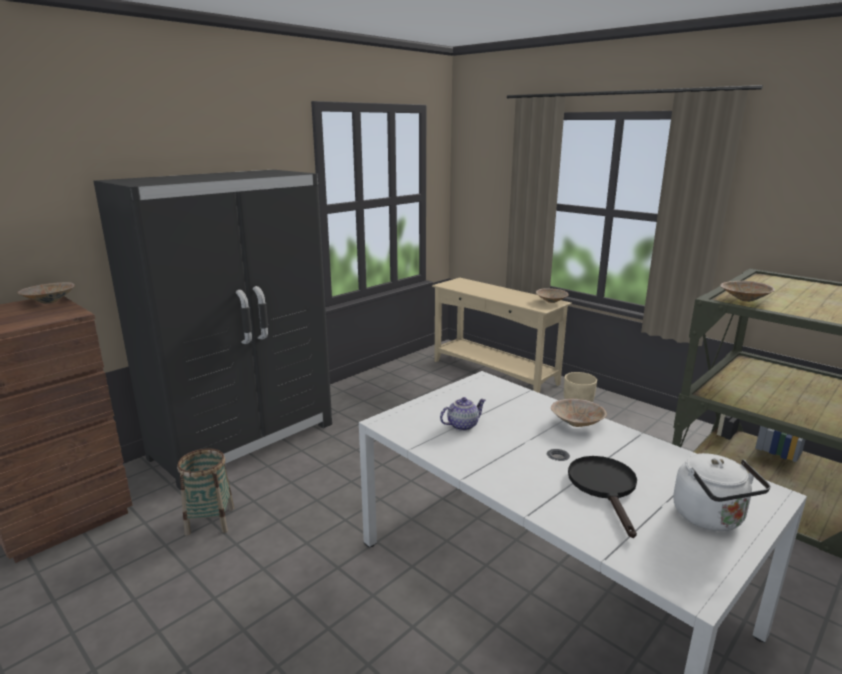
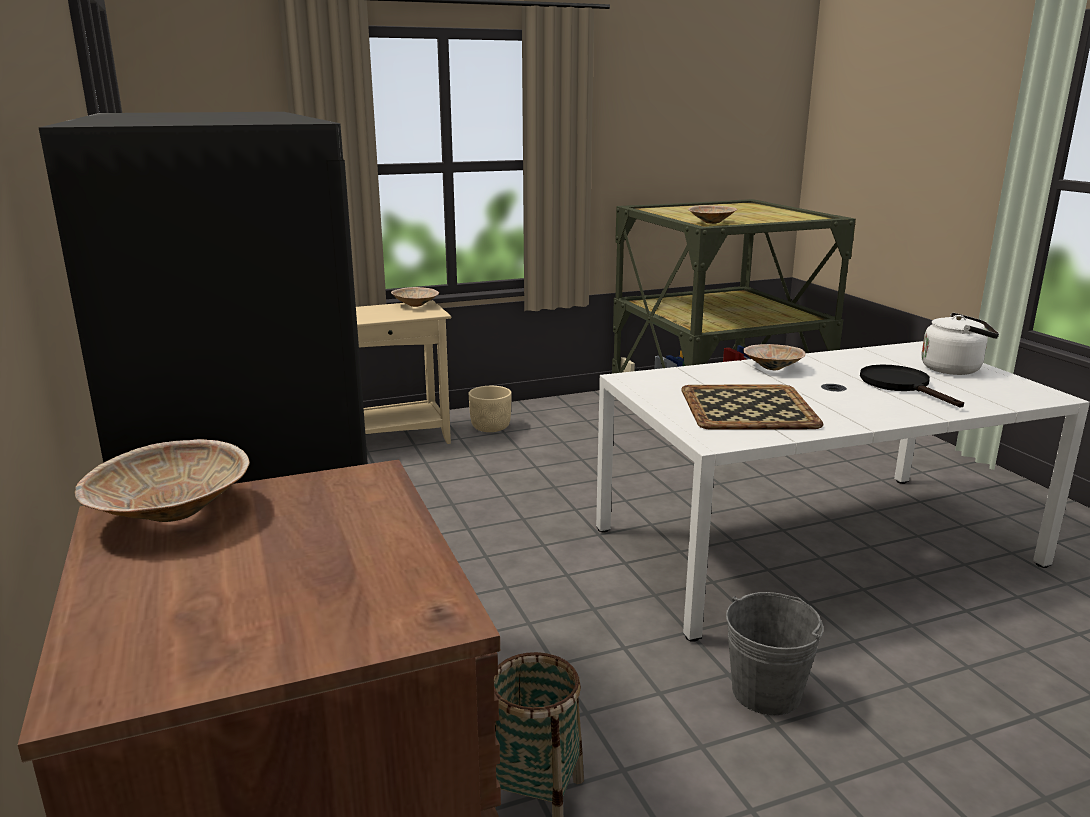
camera: 65 degrees left, 0 degrees up
teapot [440,397,486,431] -> tray [682,385,823,430]
black frying pan [568,456,637,538] -> black frying pan turned 45 degrees clockwise [860,365,964,407]
none -> grey bucket [726,592,824,715]

